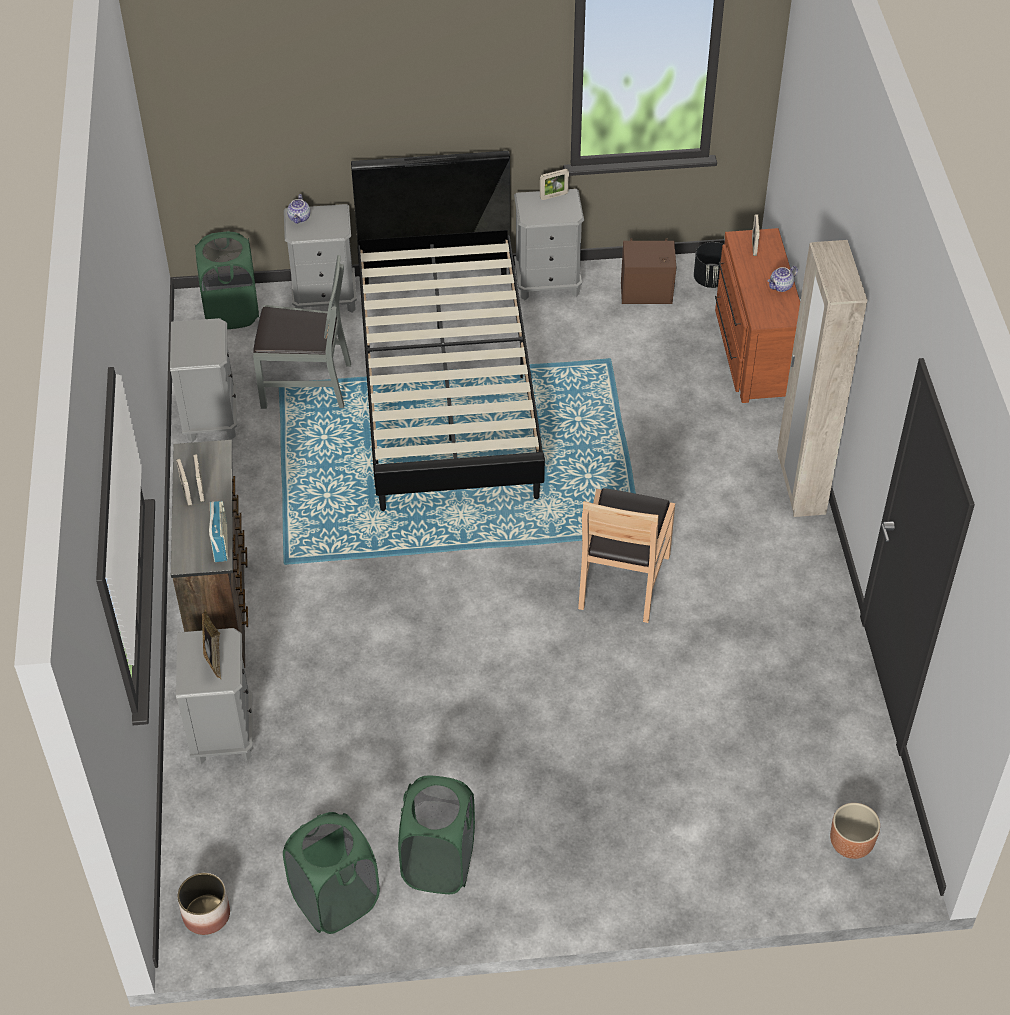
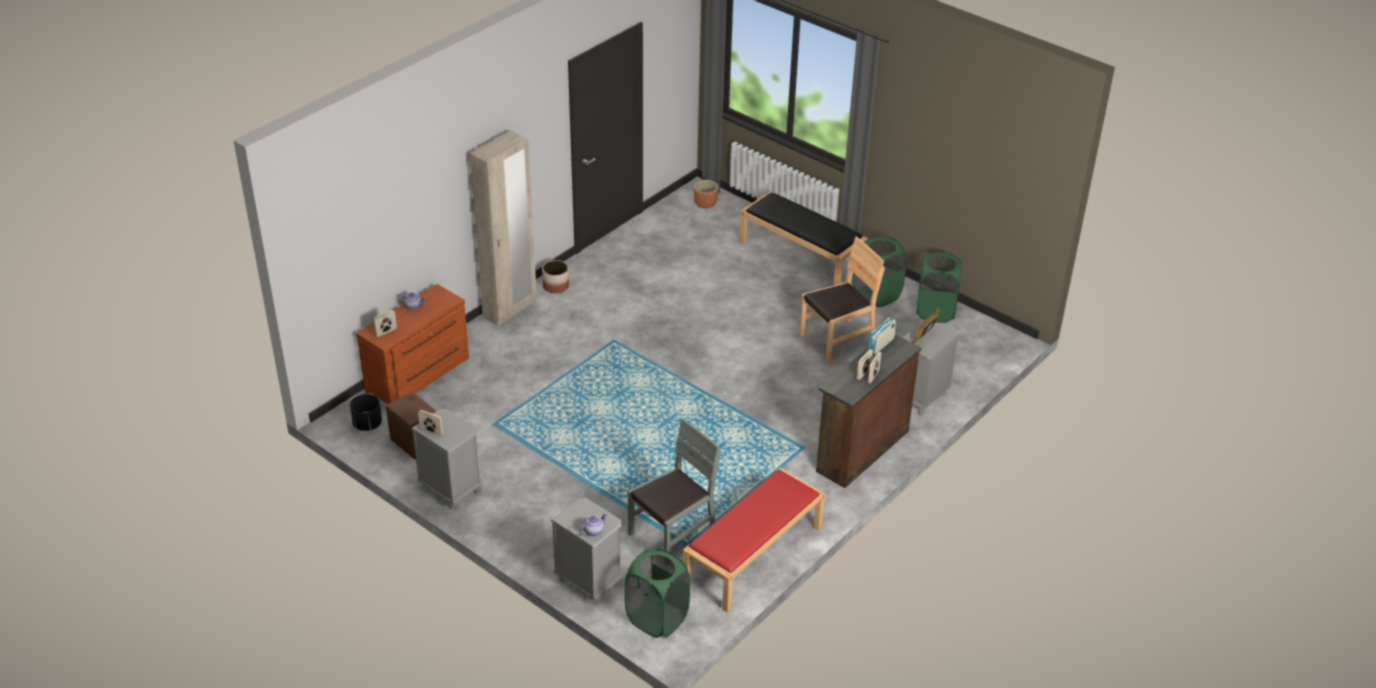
camera: 135 degrees left, 10 degrees down
grey nightstand [170,318,237,442] -> red bench [683,468,825,613]
planter [177,873,230,935] -> planter moved to [542,260,569,293]
grey chair [253,255,351,409] -> grey chair turned 90 degrees clockwise [628,418,720,552]
black bed [351,151,545,511] -> none
brown chair [578,488,675,623] -> brown chair moved to [799,237,885,364]
none -> black bench [739,192,868,286]

